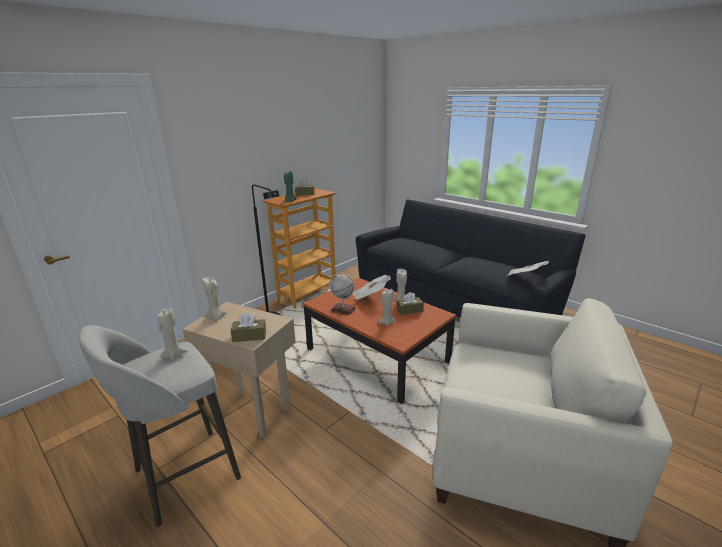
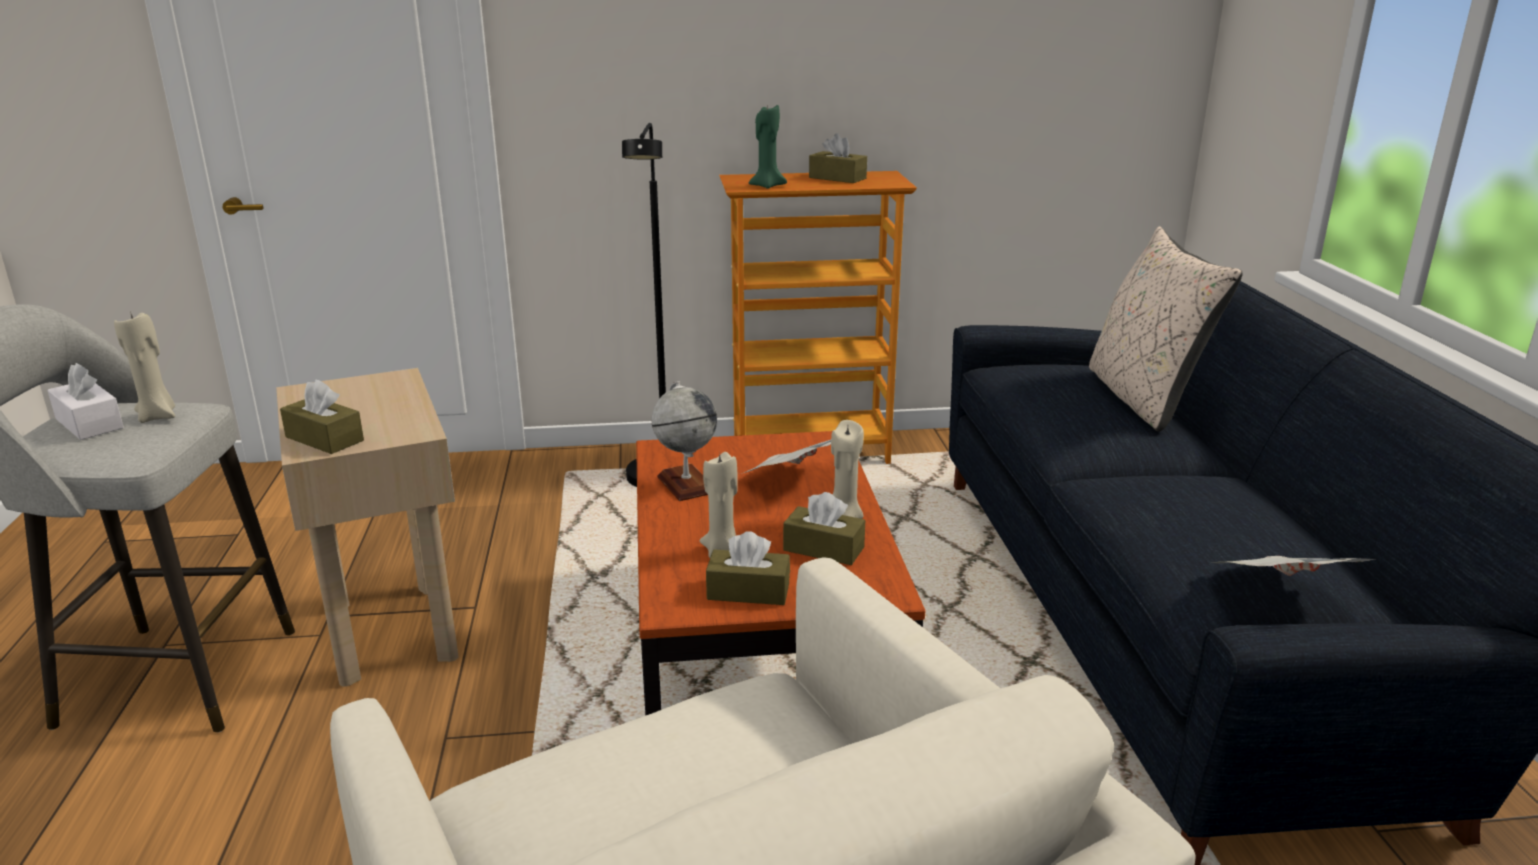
camera: 40 degrees right, 0 degrees up
beige candle [203,277,227,320] -> none
none -> white tissue box [47,363,124,440]
none -> brown tissue box [706,531,790,605]
none -> beige pillow [1089,226,1243,432]

